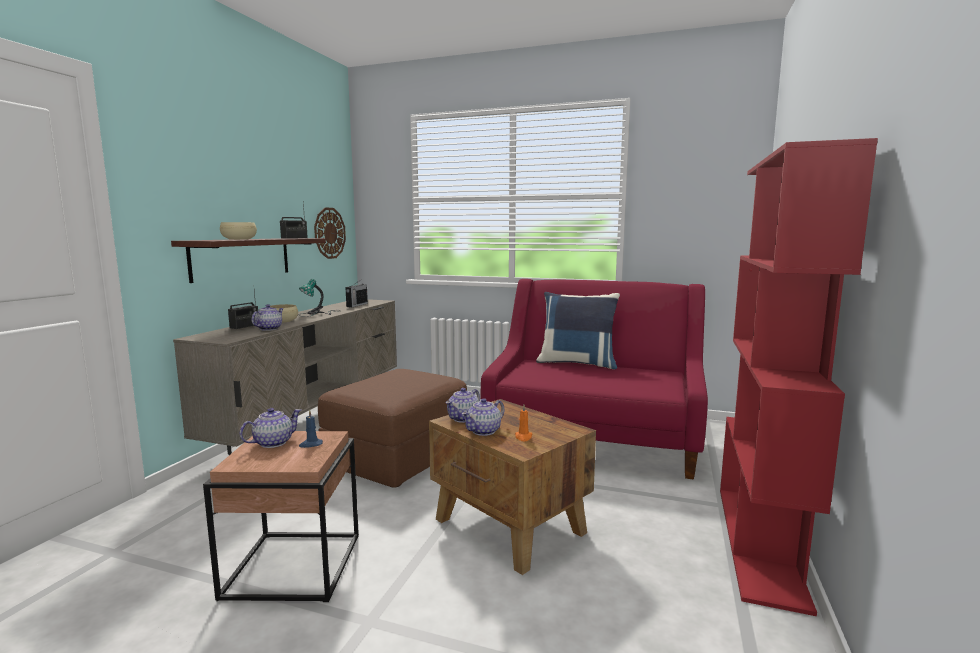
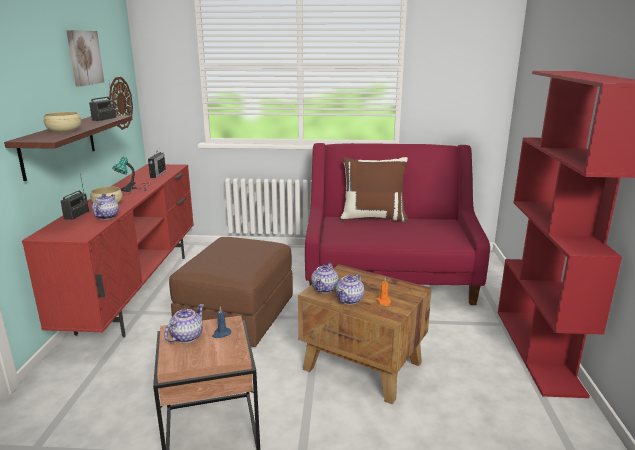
camera: 15 degrees left, 10 degrees up
beige tv stand [173,299,397,455] -> red tv stand [22,164,194,338]
blue pillow [536,292,620,369] -> brown pillow [340,157,409,222]
none -> picture [66,30,104,87]

